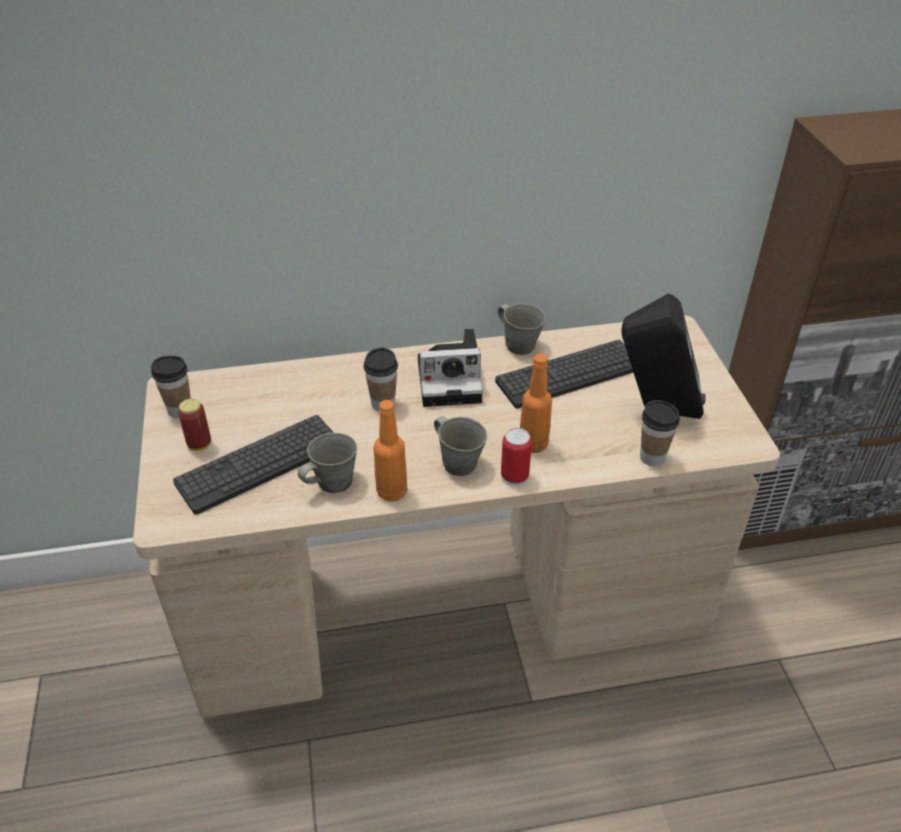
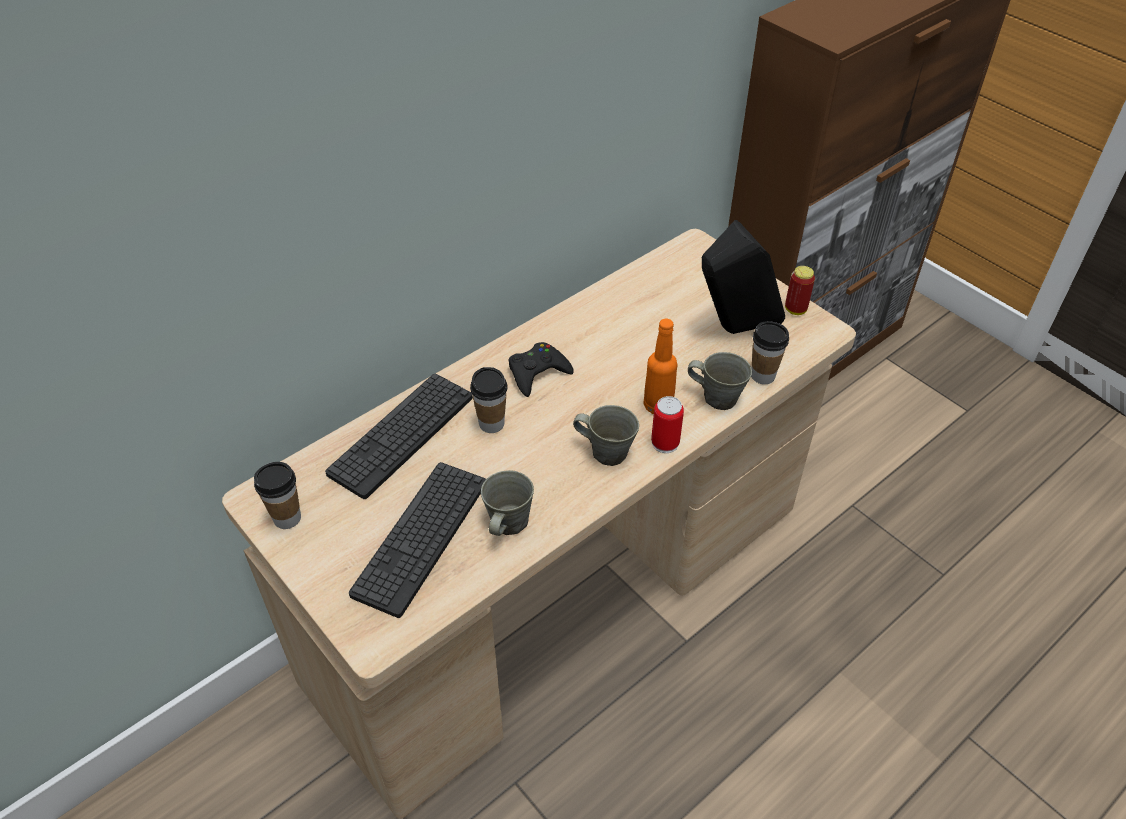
camera: 30 degrees left, 5 degrees up
can [178,398,211,451] -> can moved to [785,266,815,315]
orange bottle [373,400,408,502] -> none
camera [418,329,483,407] -> black game controller [509,342,574,397]
keyboard [495,340,633,409] -> keyboard moved to [325,374,473,499]
grey mug [498,304,546,355] -> grey mug moved to [688,352,752,410]

